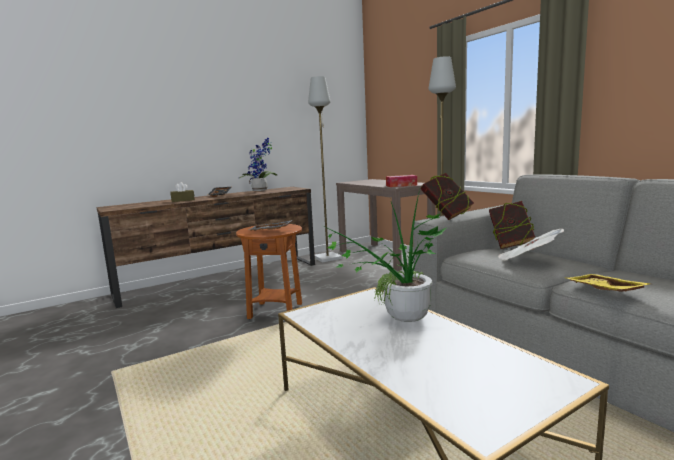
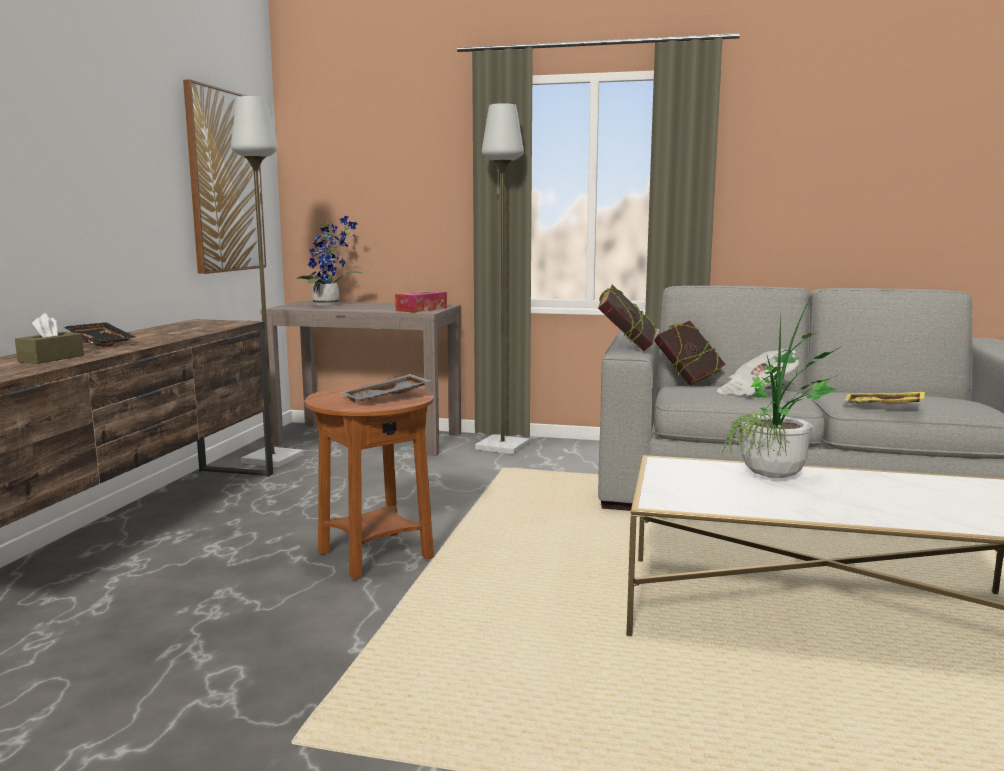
camera: 45 degrees left, 0 degrees up
potted plant [239,138,277,191] -> potted plant moved to [296,215,364,306]
none -> picture [183,79,266,274]

